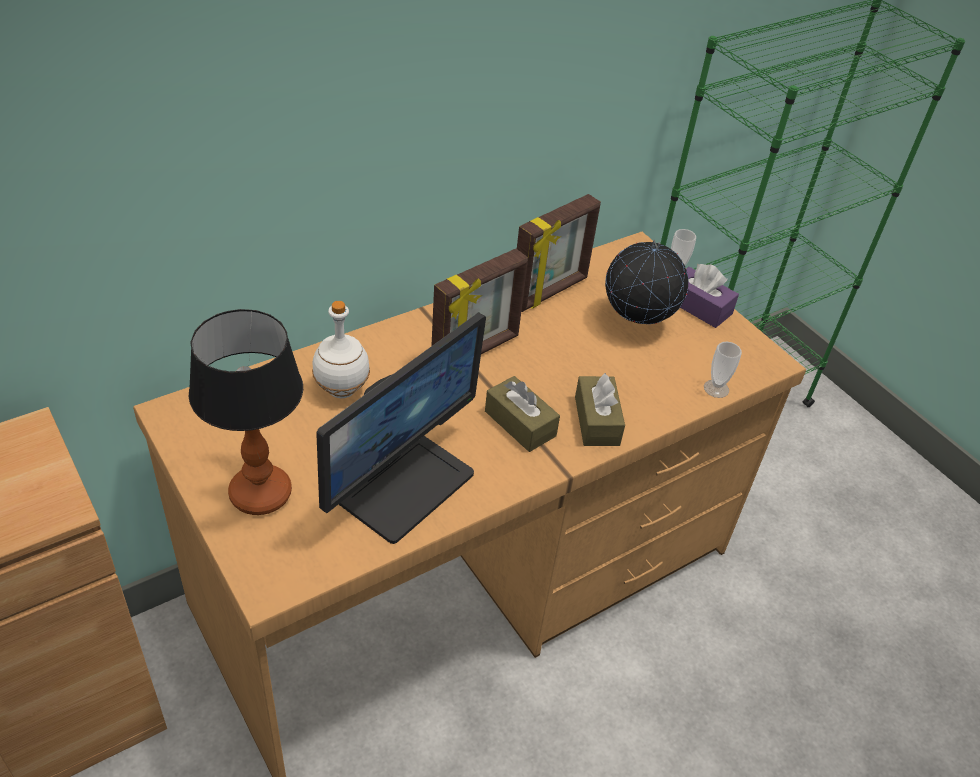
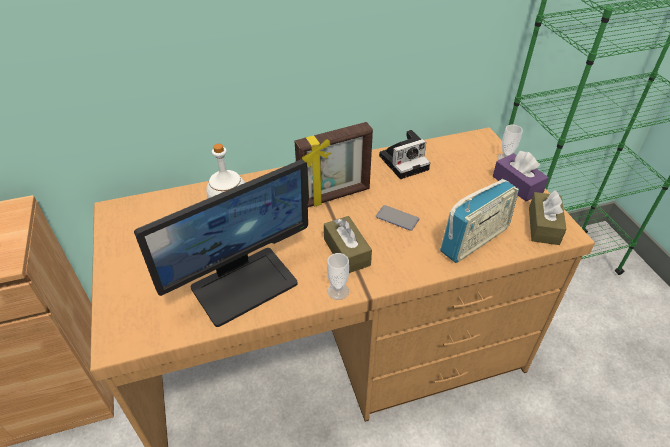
camera: 20 degrees right, 0 degrees up
table lamp [189,309,303,515] -> none
picture frame [517,194,601,312] -> camera [379,130,430,179]
brown tissue box [575,373,625,446] -> brown tissue box moved to [529,190,566,245]
globe [605,240,689,324] -> none
cup [704,341,742,398] -> cup moved to [327,253,349,300]
none -> phone [376,205,419,231]
none -> radio [440,179,519,263]

